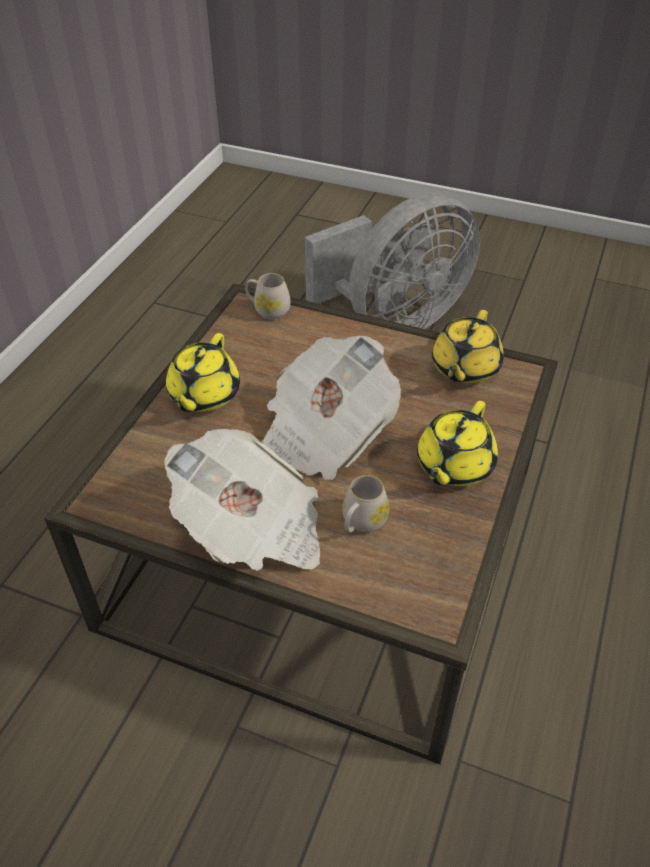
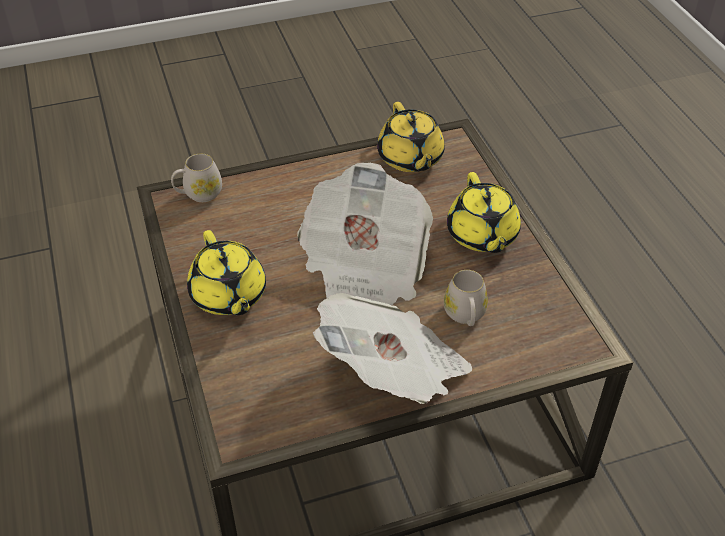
camera: 40 degrees left, 0 degrees up
grey fan [305,194,480,329] -> none

